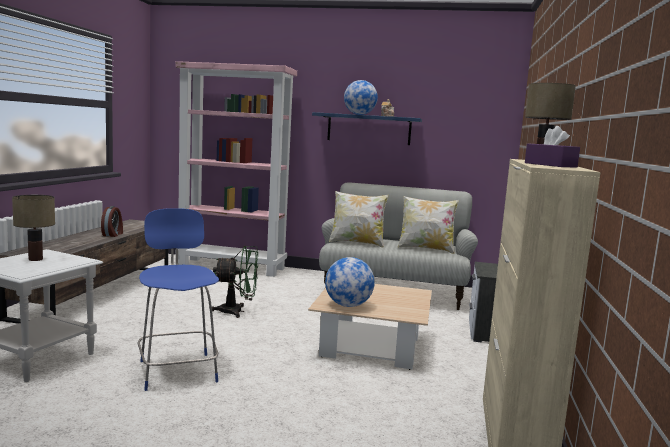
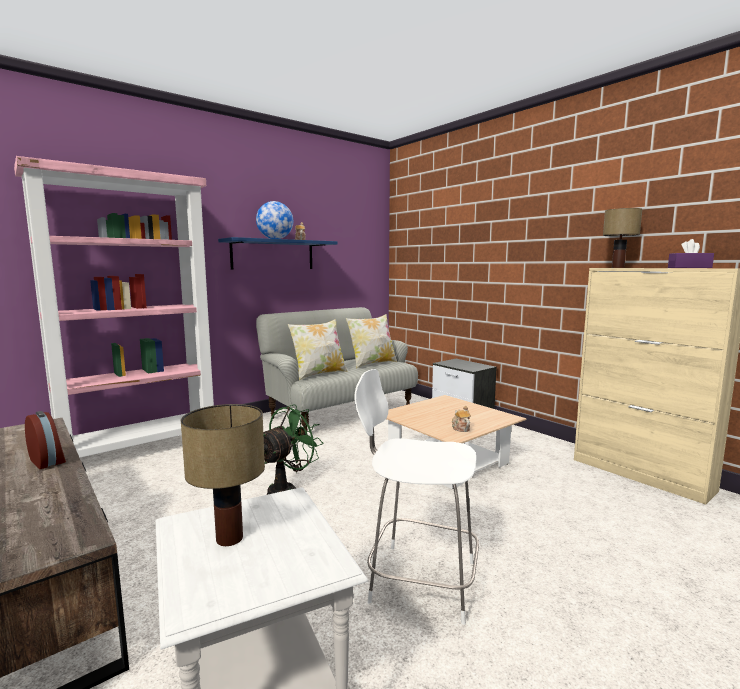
camera: 50 degrees left, 0 degrees up
blue stool [137,208,219,391] -> white stool [354,369,479,625]
globe [325,257,375,307] -> teapot [452,406,471,432]

